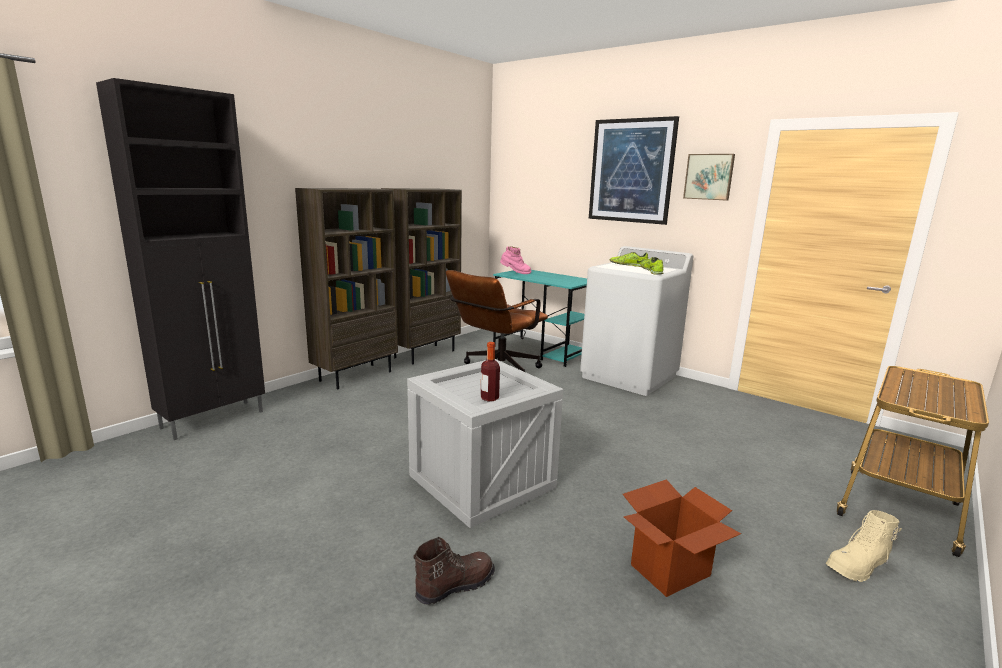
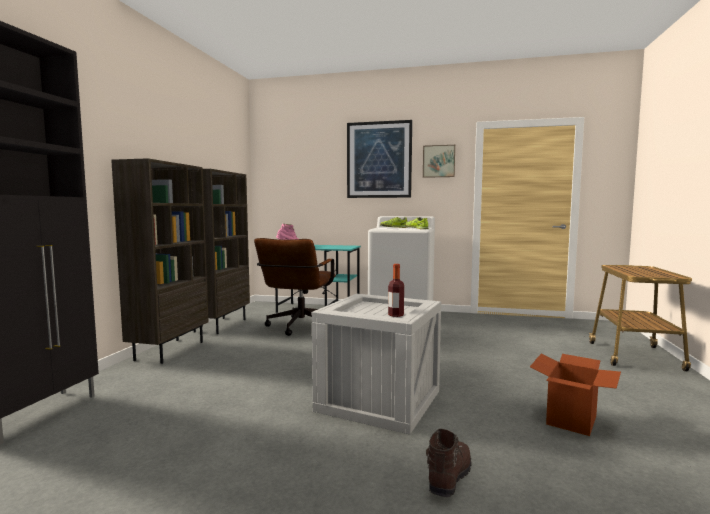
camera: 25 degrees left, 10 degrees down
beige boot [825,510,902,582] -> none

